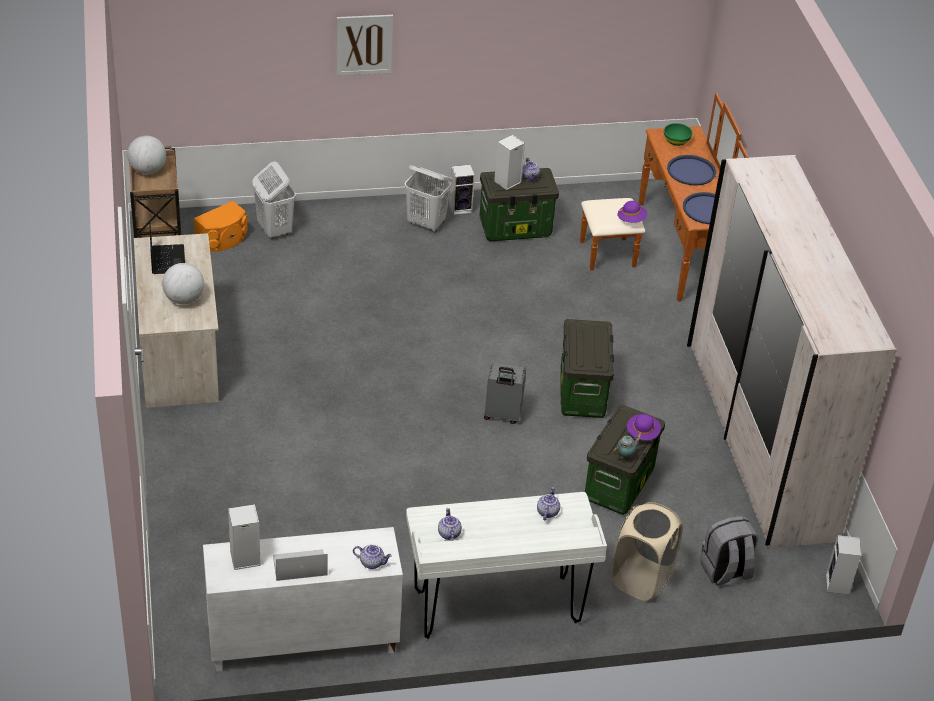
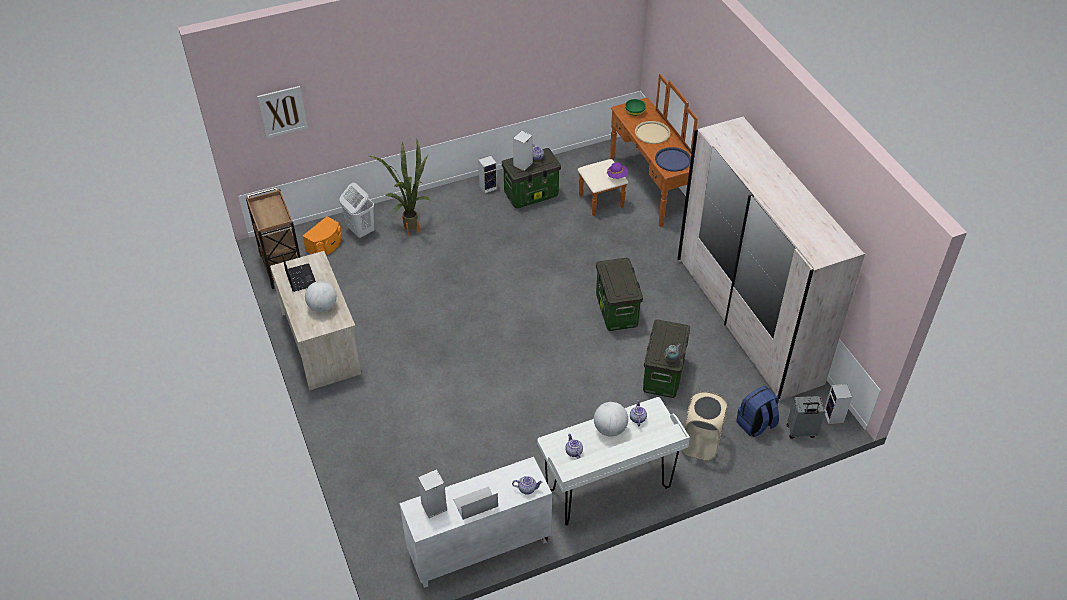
camera: 10 degrees left, 5 degrees up
globe [127,136,166,174] -> globe moved to [594,402,628,437]
picture [336,15,393,76] -> picture moved to [257,86,308,139]
white laundry basket [404,165,452,233] -> none
grey suitcase [484,363,526,424] -> grey suitcase moved to [787,396,825,439]
purple hat [627,414,661,445] -> none
blue tray [667,155,716,186] -> beige tray [635,121,670,144]
grey backpack [700,516,758,585] -> blue backpack [737,386,779,437]
none -> potted plant [369,140,432,236]

